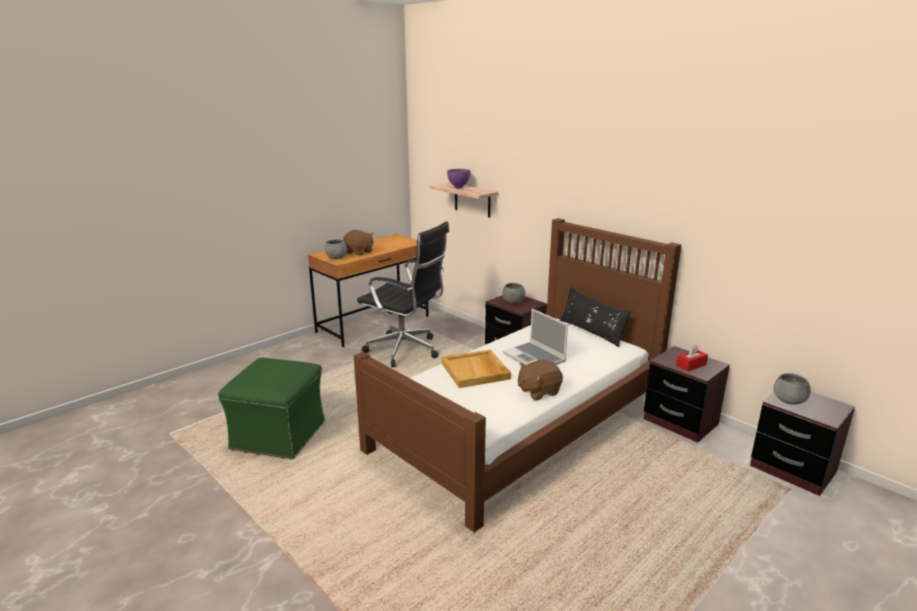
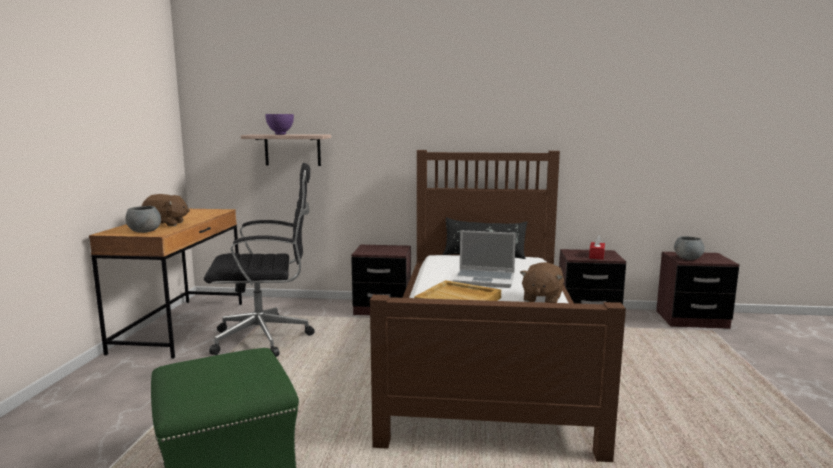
camera: 40 degrees left, 10 degrees down
grey bowl [502,283,525,304] -> none

